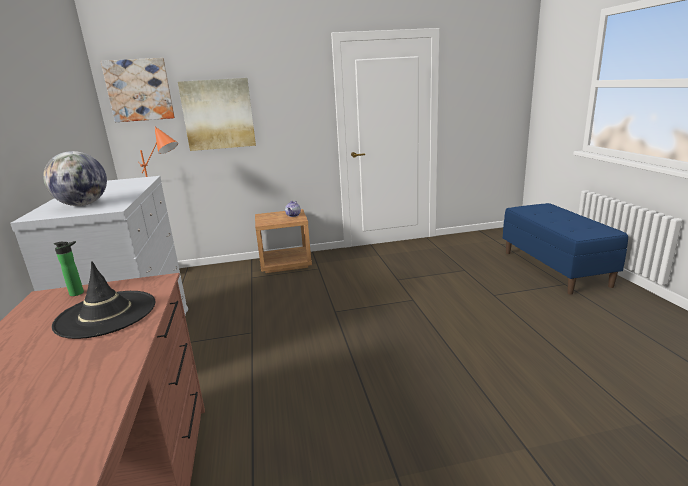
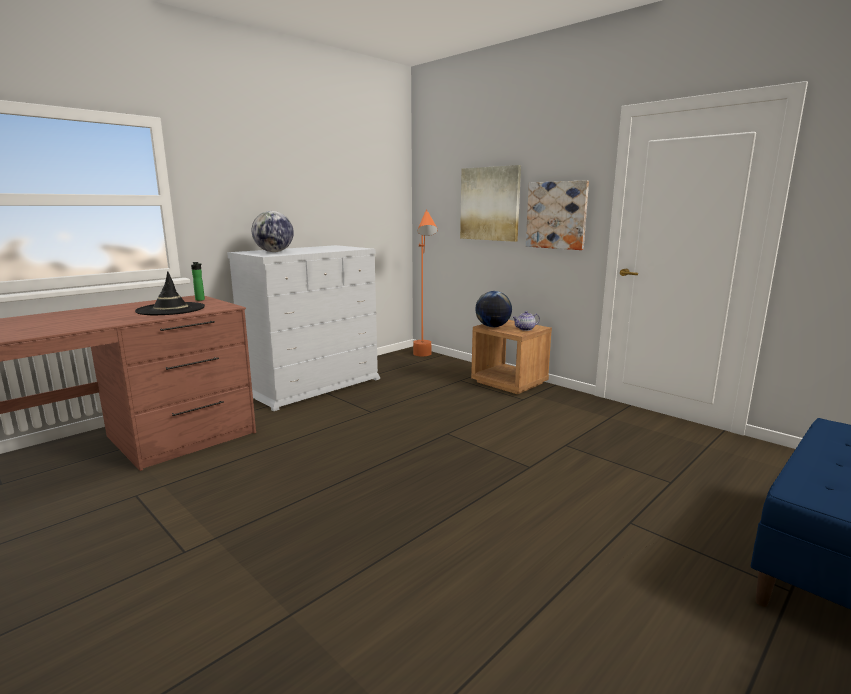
camera: 55 degrees right, 5 degrees down
picture [101,58,175,122] -> picture moved to [526,180,589,250]
none -> globe [475,291,512,327]

